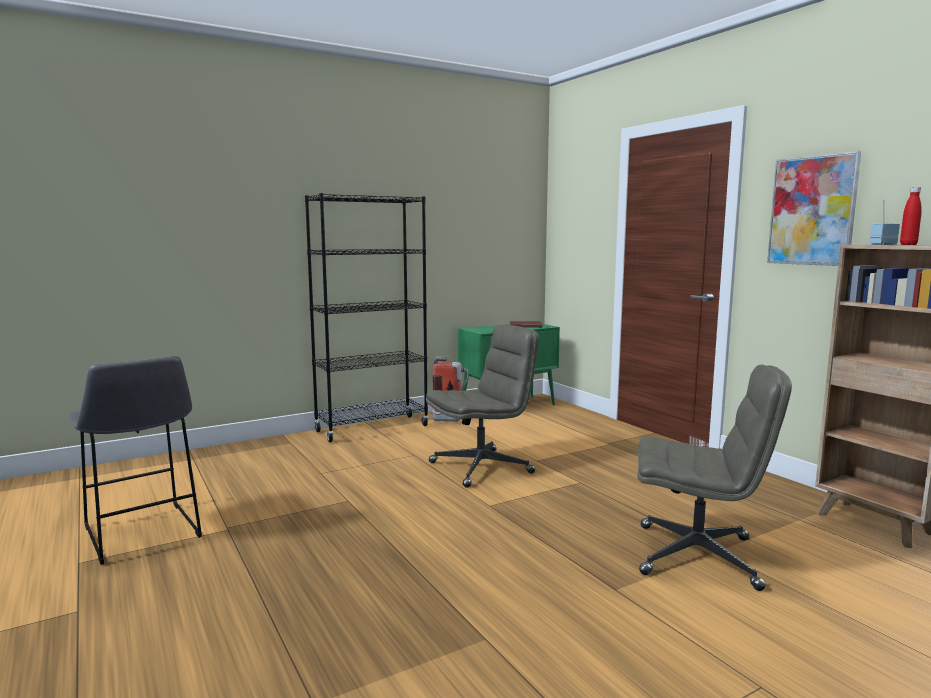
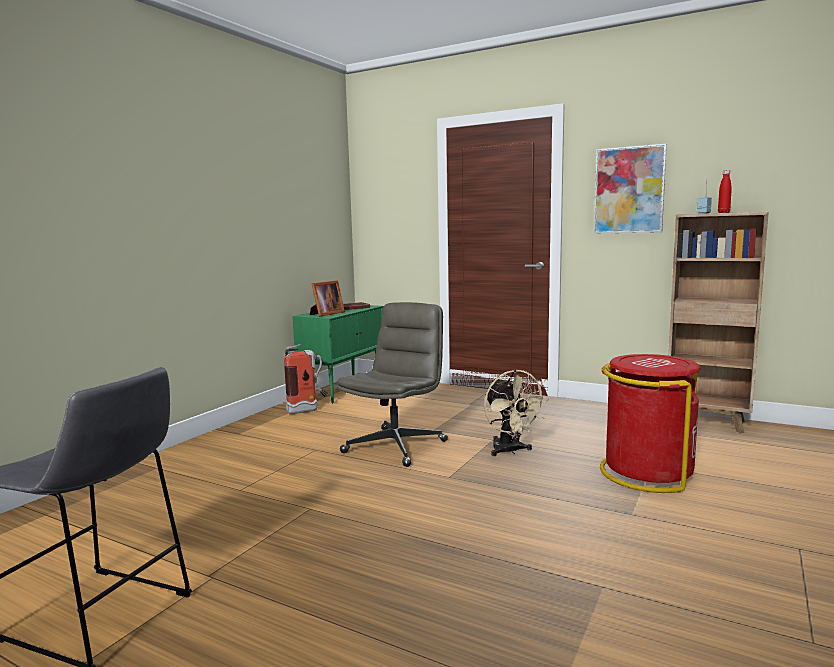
camera: 30 degrees left, 0 degrees up
black bookcase [305,193,429,442] -> none
grey office chair [637,365,792,591] -> red trash can [600,354,700,493]
none -> picture frame [310,280,345,317]
none -> beige fan [484,369,549,456]

